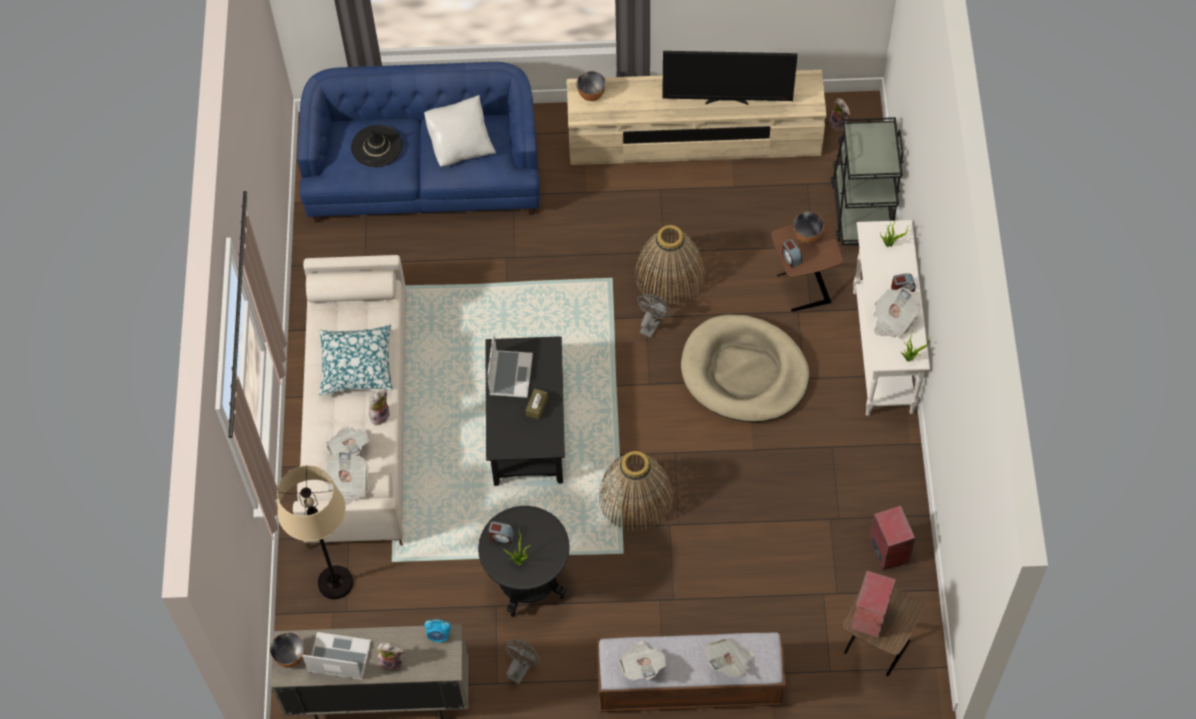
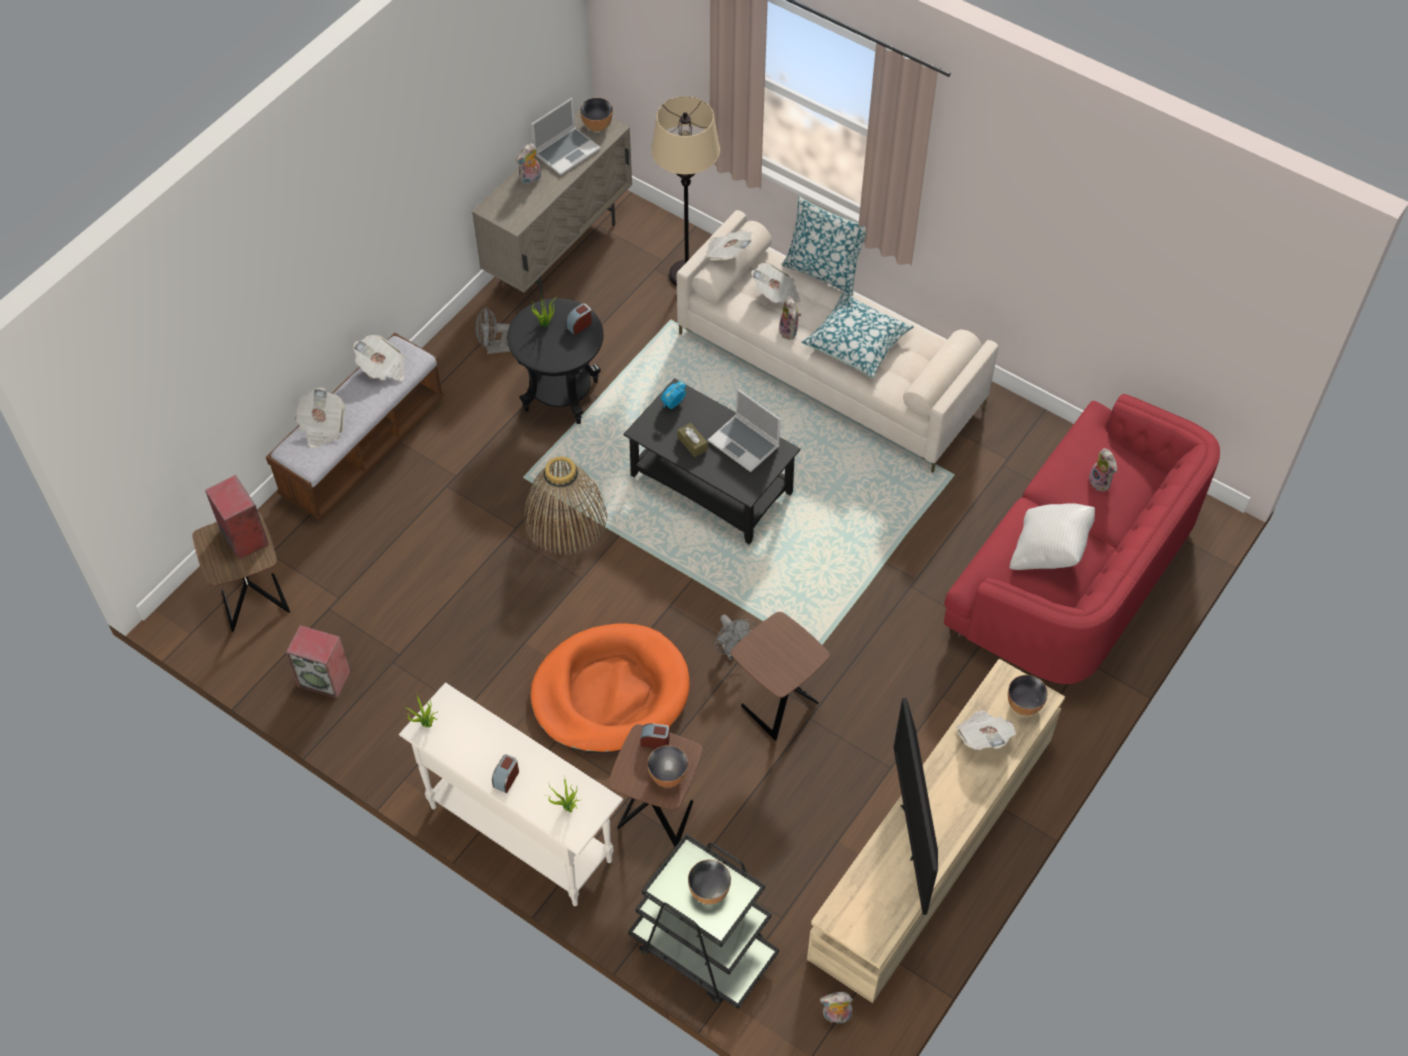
camera: 125 degrees right, 5 degrees down
blue sofa [297,62,540,222] -> red sofa [944,394,1220,684]
black hat [351,124,403,168] -> plush toy [1089,448,1117,491]
alarm clock [424,620,451,642] -> alarm clock moved to [661,381,686,409]
grey fan [504,639,540,685] -> grey fan turned 105 degrees clockwise [476,307,511,354]
basket [635,225,705,306] -> brown side table [731,612,830,741]
television [662,51,797,105] -> television turned 45 degrees counterclockwise [893,698,938,915]
beige dog bed [681,315,809,422] -> orange dog bed [530,624,690,754]
newspaper [873,288,920,338] -> newspaper moved to [956,710,1016,750]
none -> bowl [688,860,731,905]
none -> pillow [781,197,866,296]

